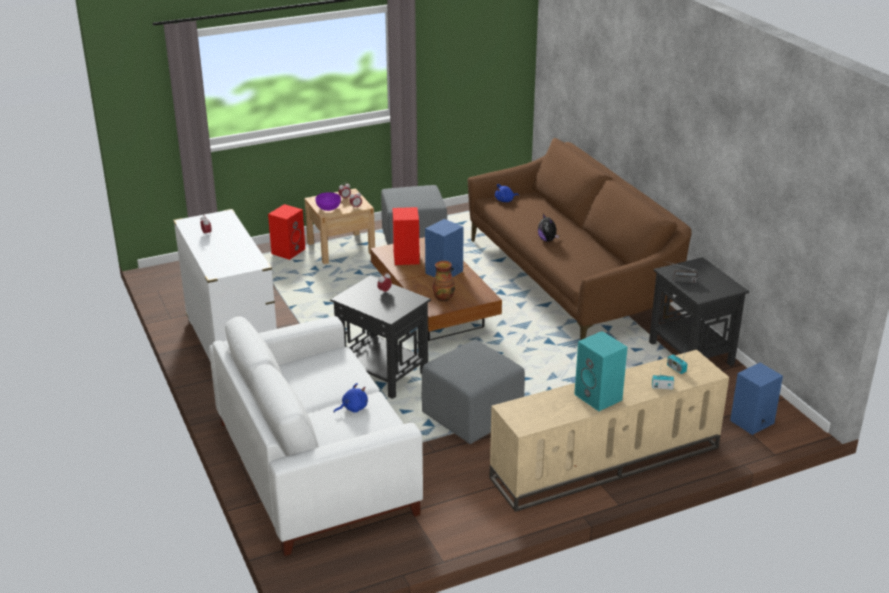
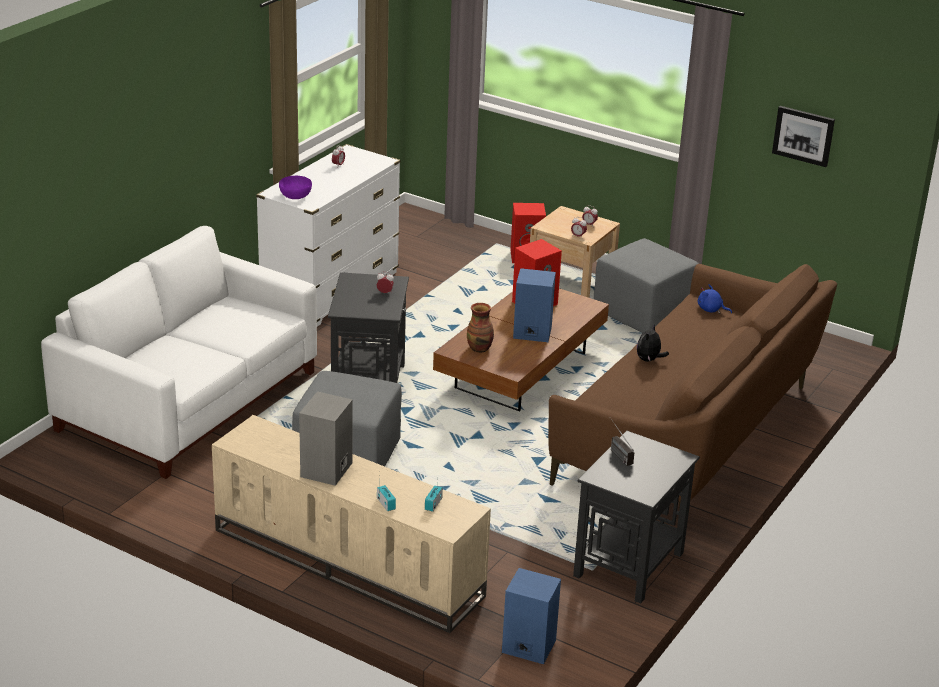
camera: 55 degrees right, 0 degrees up
purple bowl [315,192,341,211] -> purple bowl moved to [279,176,312,199]
blue plush toy [333,383,368,413] -> none
turquoise speaker [574,331,627,411] -> grey speaker [299,391,353,486]
none -> picture [772,106,835,167]

